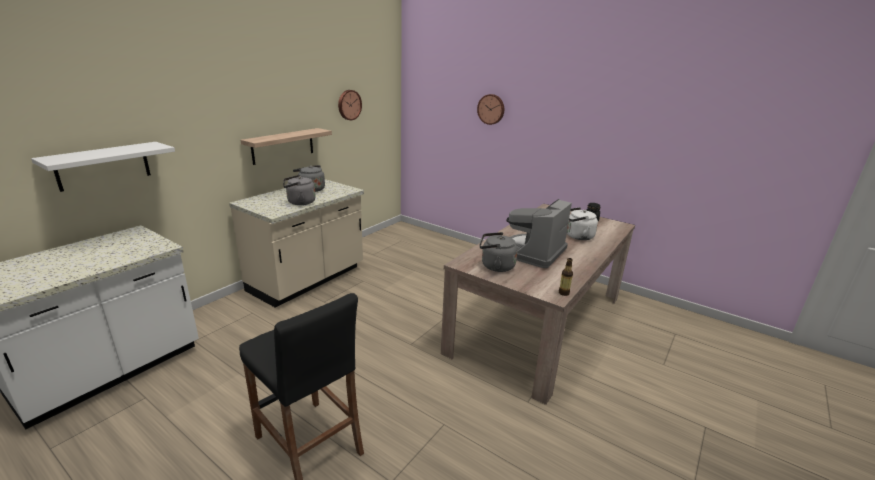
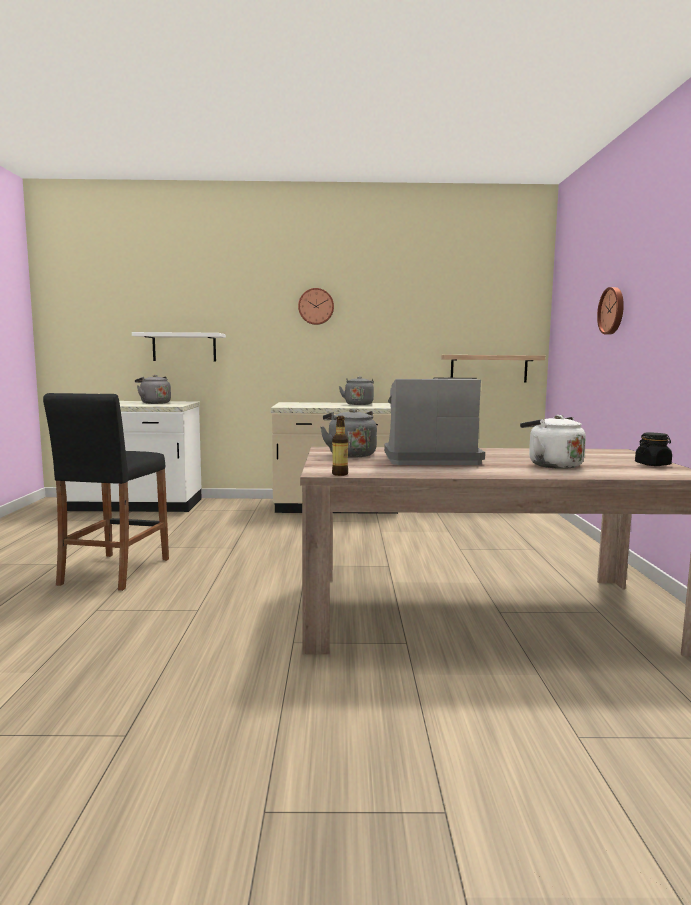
camera: 55 degrees right, 15 degrees down
shelf [240,128,332,165] -> shelf moved to [441,355,545,383]
grey kettle [283,175,316,205] -> grey kettle moved to [135,375,171,404]
wall clock [338,90,362,120] -> wall clock moved to [298,288,334,325]

